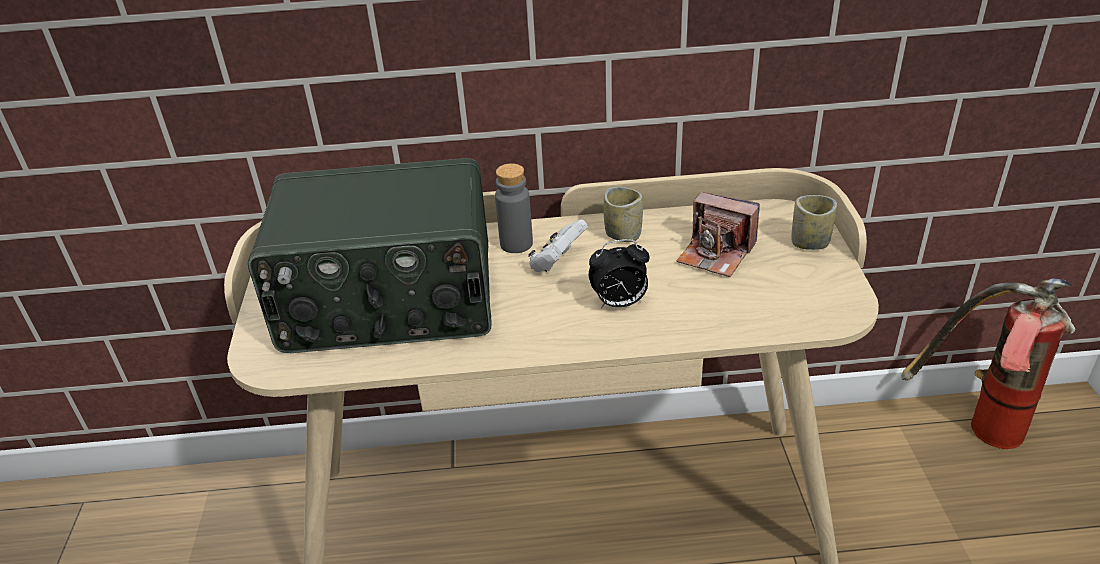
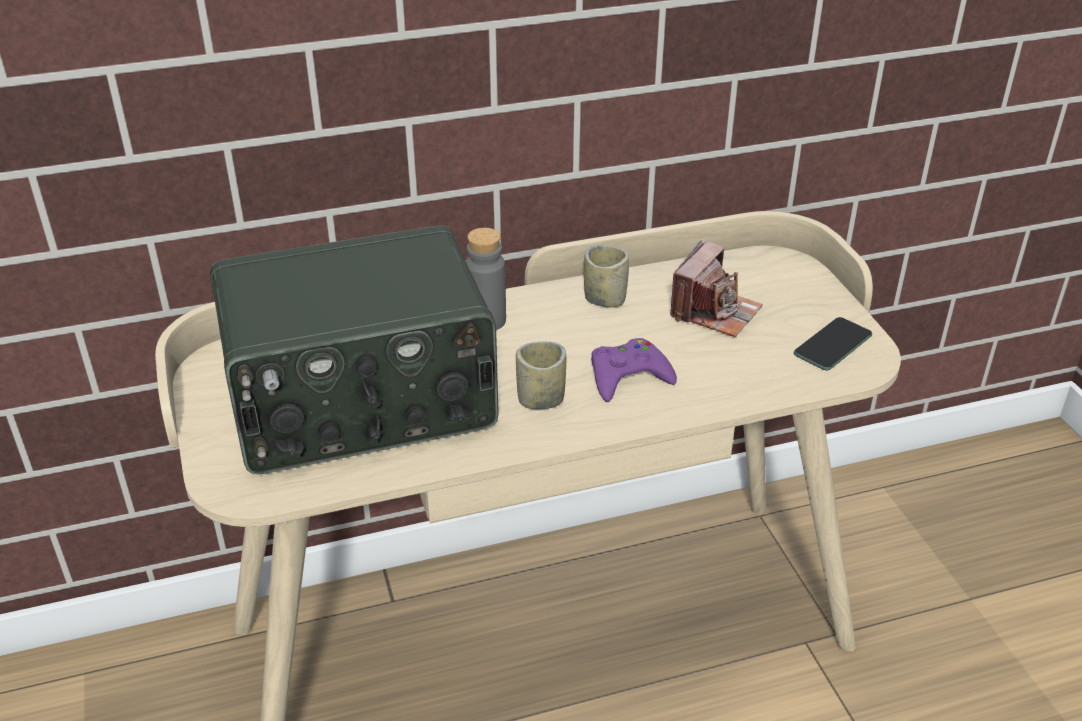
camera: 15 degrees left, 0 degrees up
white game controller [528,219,588,272] -> none
alarm clock [589,239,650,308] -> purple game controller [591,338,677,402]
camera [676,192,760,277] -> camera turned 75 degrees counterclockwise [670,240,763,337]
cup [791,195,837,250] -> cup moved to [516,341,566,409]
fire extinguisher [901,278,1075,449] -> none
none -> phone [794,317,872,370]

